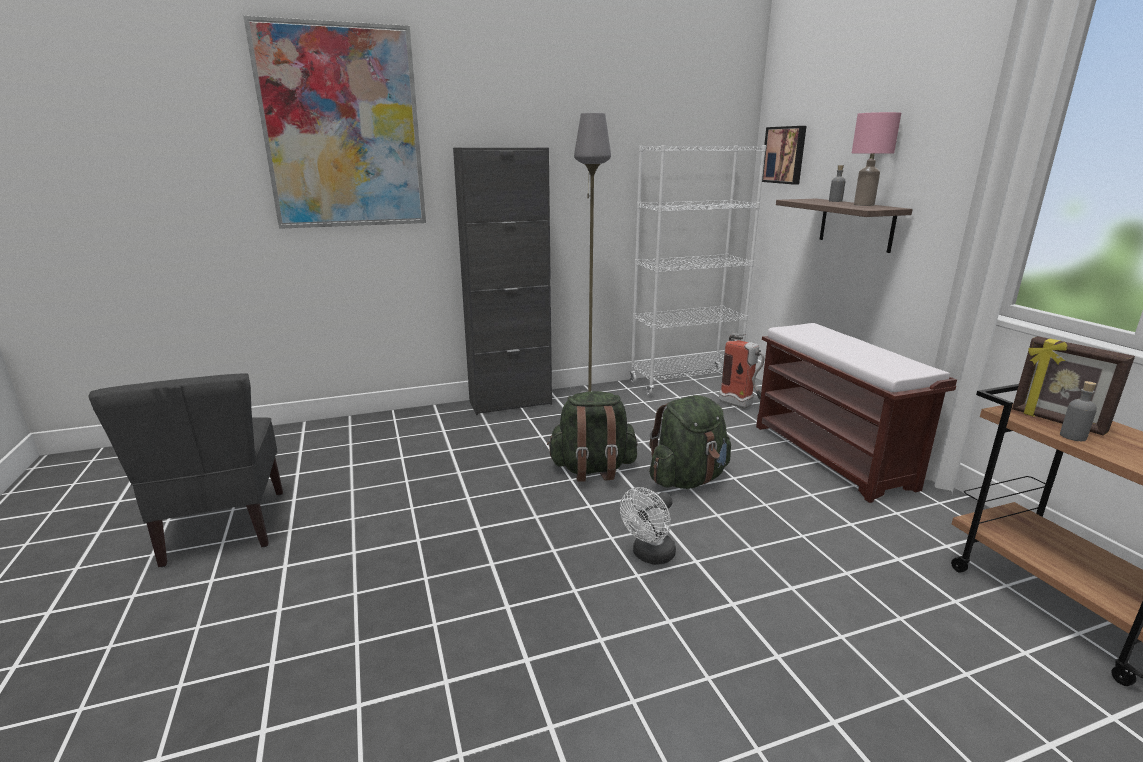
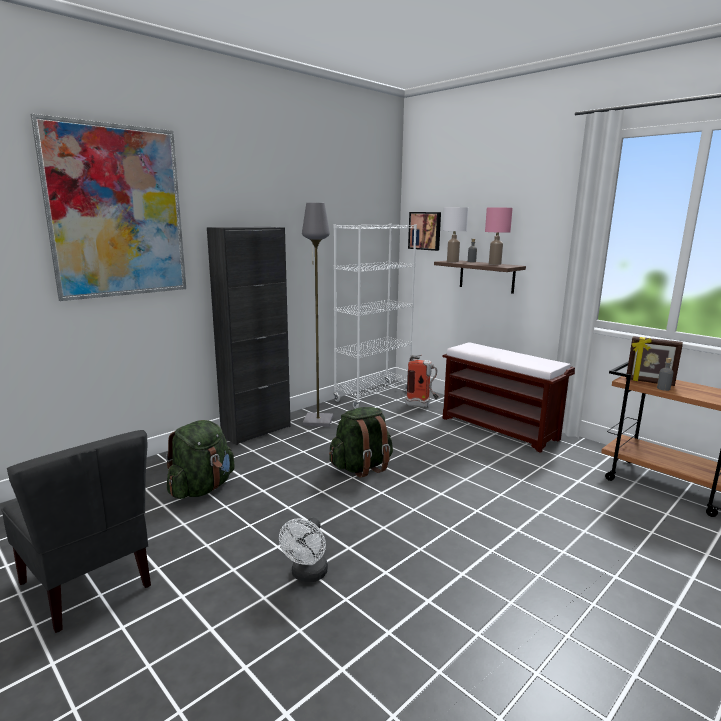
camera: 25 degrees left, 5 degrees down
white fan [620,487,676,565] -> white fan moved to [279,518,328,582]
green backpack [649,395,731,489] -> green backpack moved to [166,420,235,499]
none -> white table lamp [443,207,468,262]

